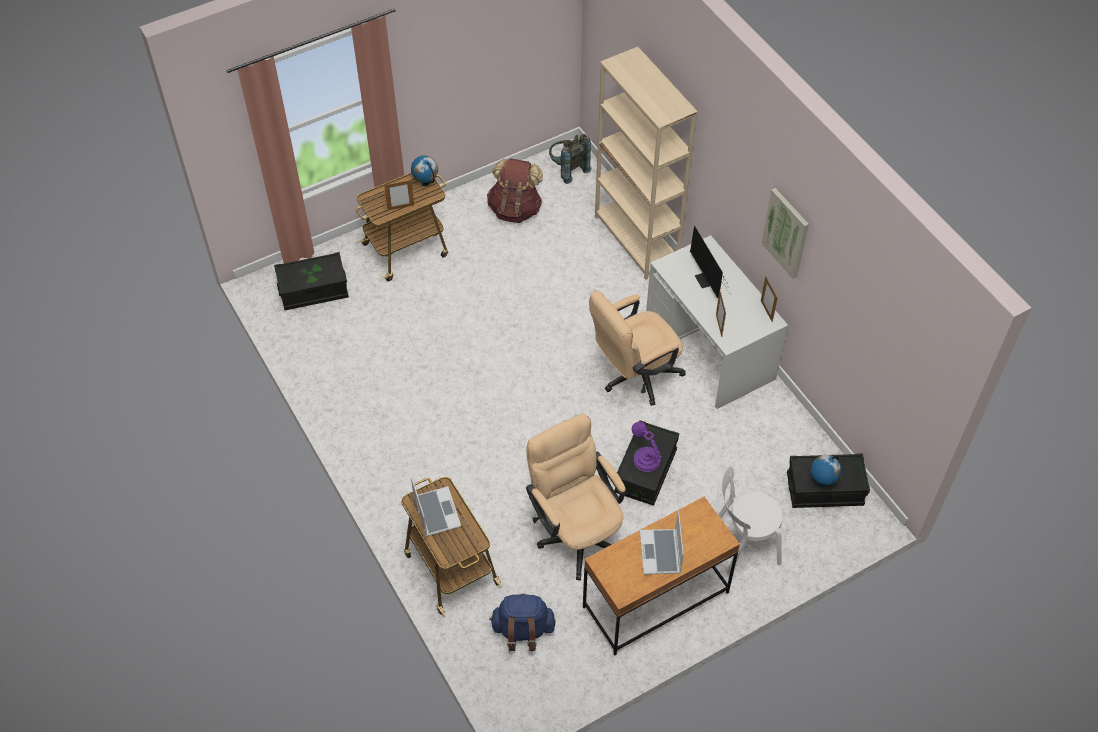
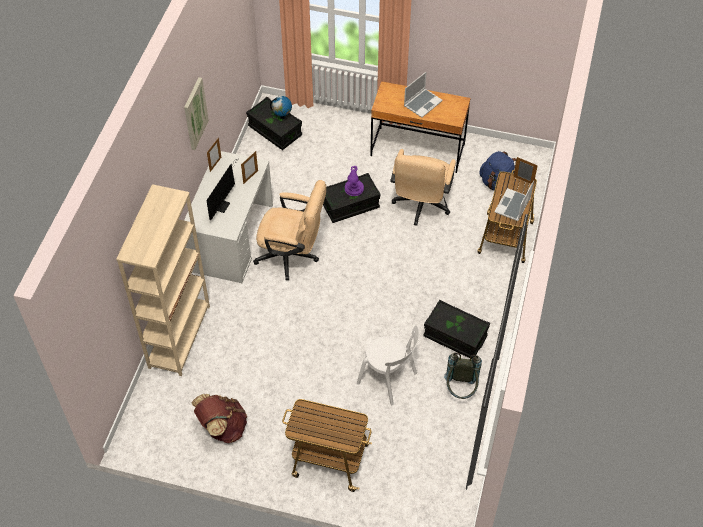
camera: 135 degrees left, 0 degrees up
black storage box [274,252,349,310] -> black storage box moved to [423,300,490,359]
picture frame [384,180,414,210] -> picture frame moved to [513,157,538,185]
globe [411,155,438,186] -> none
grey backpack [549,134,592,184] -> grey backpack moved to [444,353,482,399]
white chair [718,466,783,574] -> white chair moved to [357,325,419,405]

